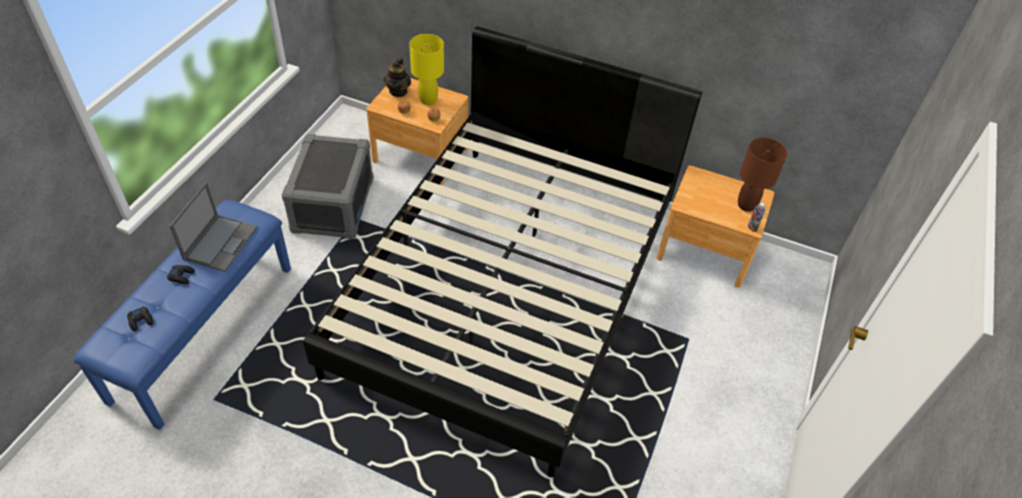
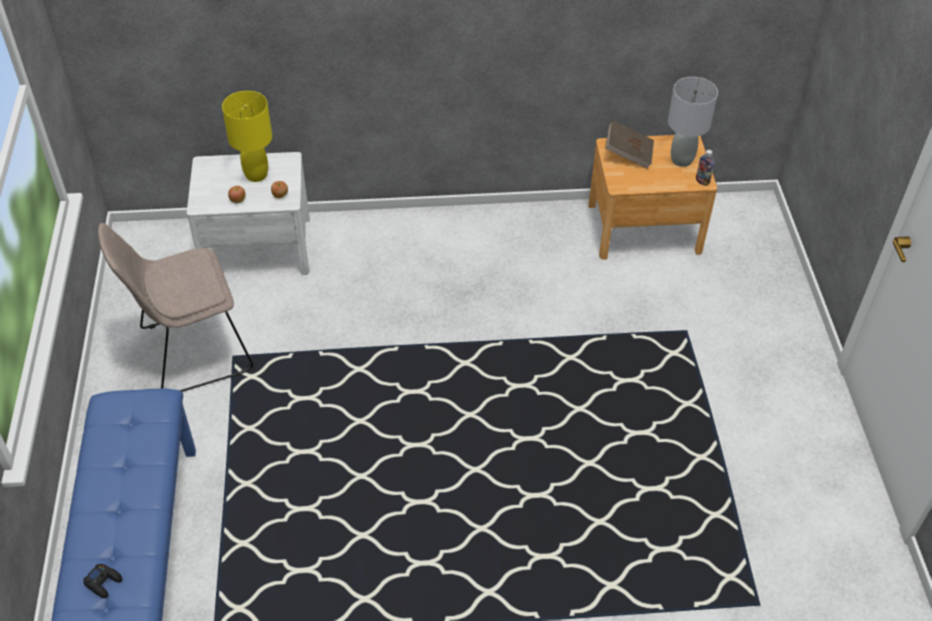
camera: 25 degrees left, 0 degrees up
black game controller [167,265,195,284] -> none
laptop [170,182,257,272] -> none
grey storage box [282,134,373,239] -> beige chair [98,223,253,392]
black bed [303,26,702,477] -> none
brown nightstand [366,78,468,185] -> white nightstand [187,152,310,275]
teapot [384,58,411,97] -> none
brown table lamp [738,137,788,212] -> grey table lamp [668,77,718,167]
none -> brown book [605,120,654,169]

